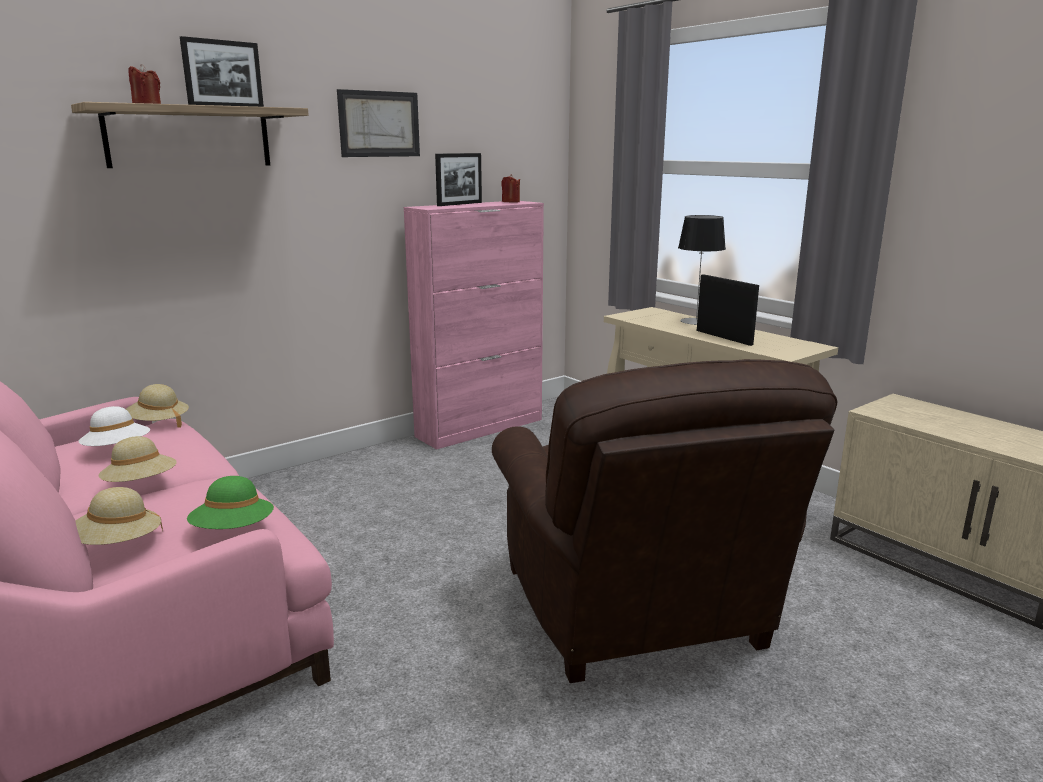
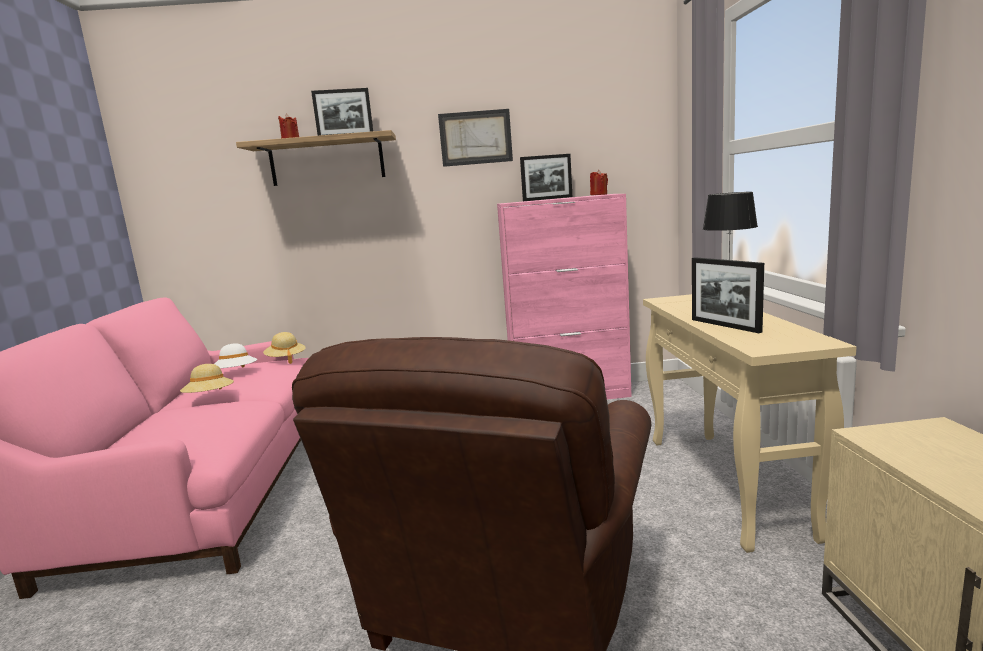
camera: 35 degrees right, 5 degrees down
beige hat [76,487,163,545] -> none
green hat [187,476,274,529] -> none
picture frame [697,274,759,346] -> picture frame turned 150 degrees clockwise [692,257,764,333]

